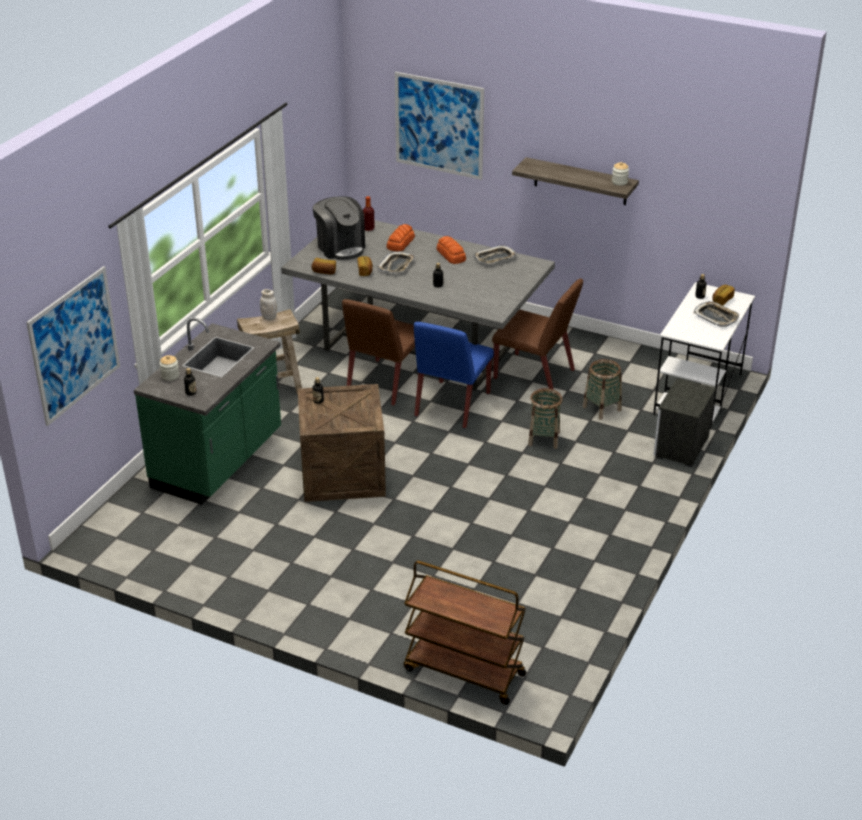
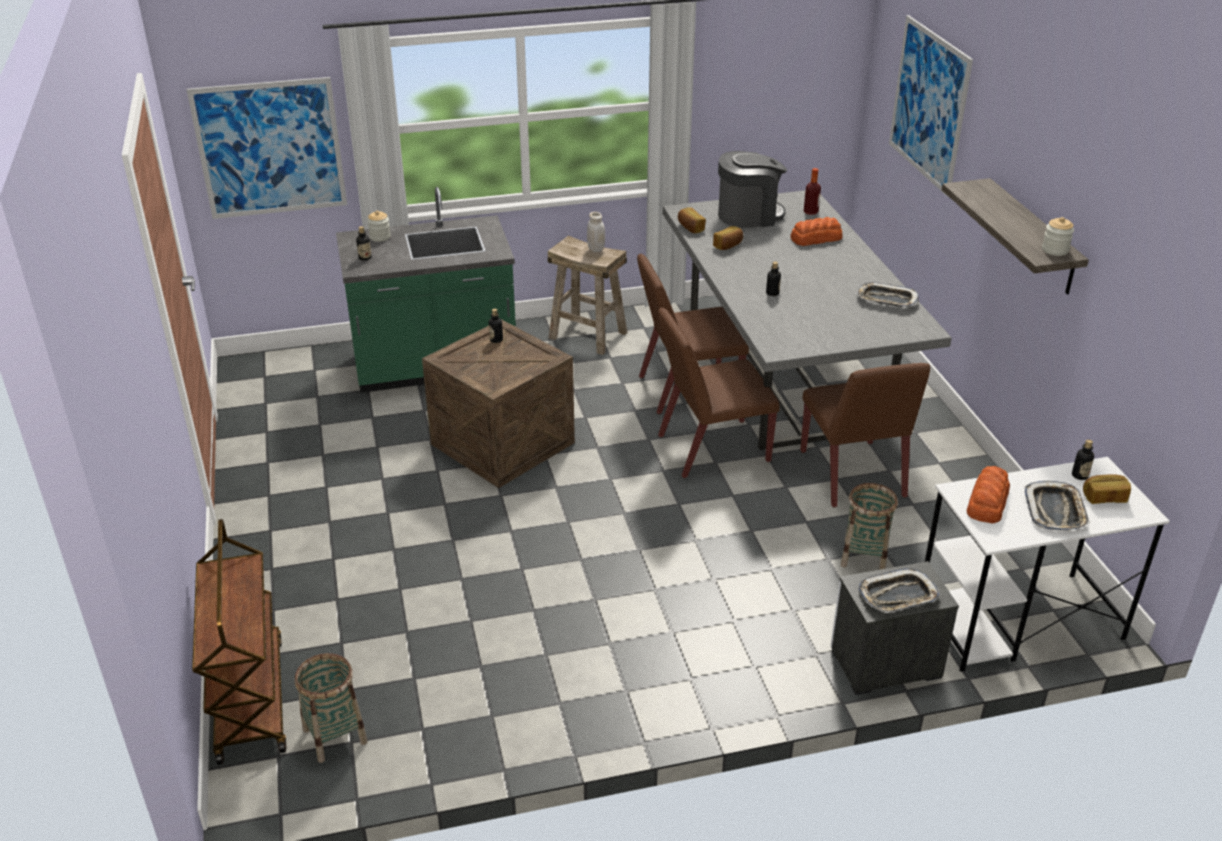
camera: 50 degrees right, 0 degrees up
coffee machine [313,196,365,260] -> coffee machine turned 120 degrees counterclockwise [718,151,787,228]
tray [378,252,415,273] -> tray moved to [858,568,940,613]
blue chair [414,322,494,429] -> brown chair [658,308,780,478]
bread [436,236,466,264] -> bread moved to [966,466,1010,523]
basket [528,388,562,449] -> basket moved to [295,653,367,763]

